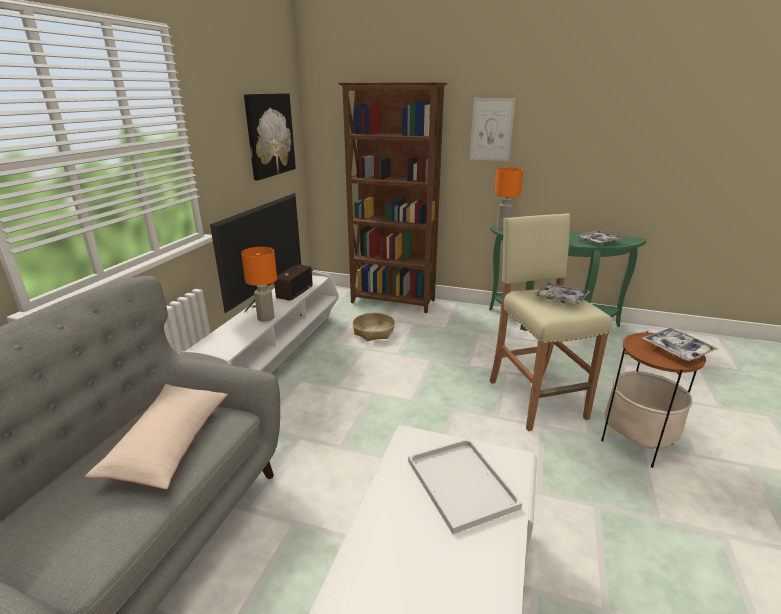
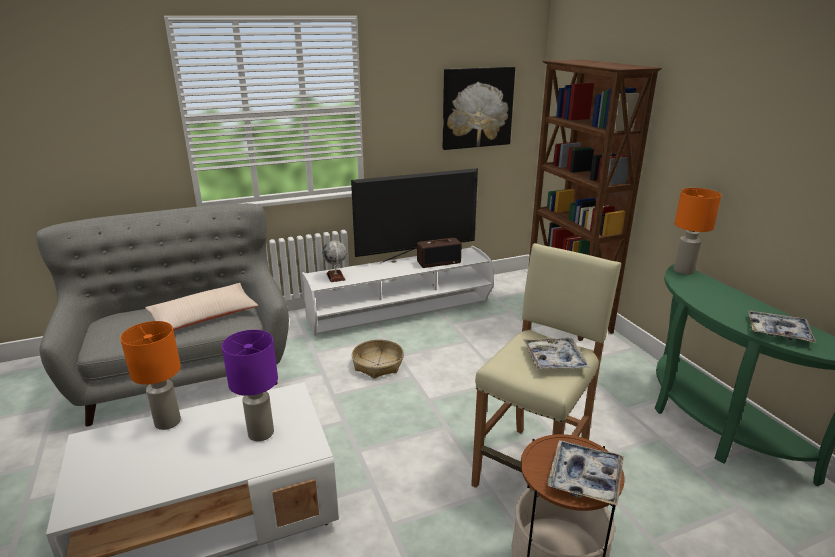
camera: 50 degrees right, 0 degrees up
orange table lamp [241,247,277,322] -> orange table lamp moved to [120,321,181,430]
basket [352,313,395,341] -> basket moved to [352,339,404,378]
white tray [408,439,522,534] -> purple table lamp [222,330,278,441]
picture [470,98,516,161] -> none
none -> globe [322,241,347,282]

